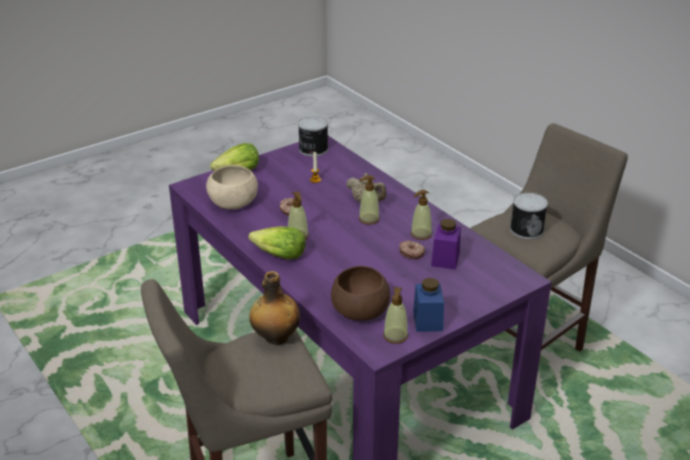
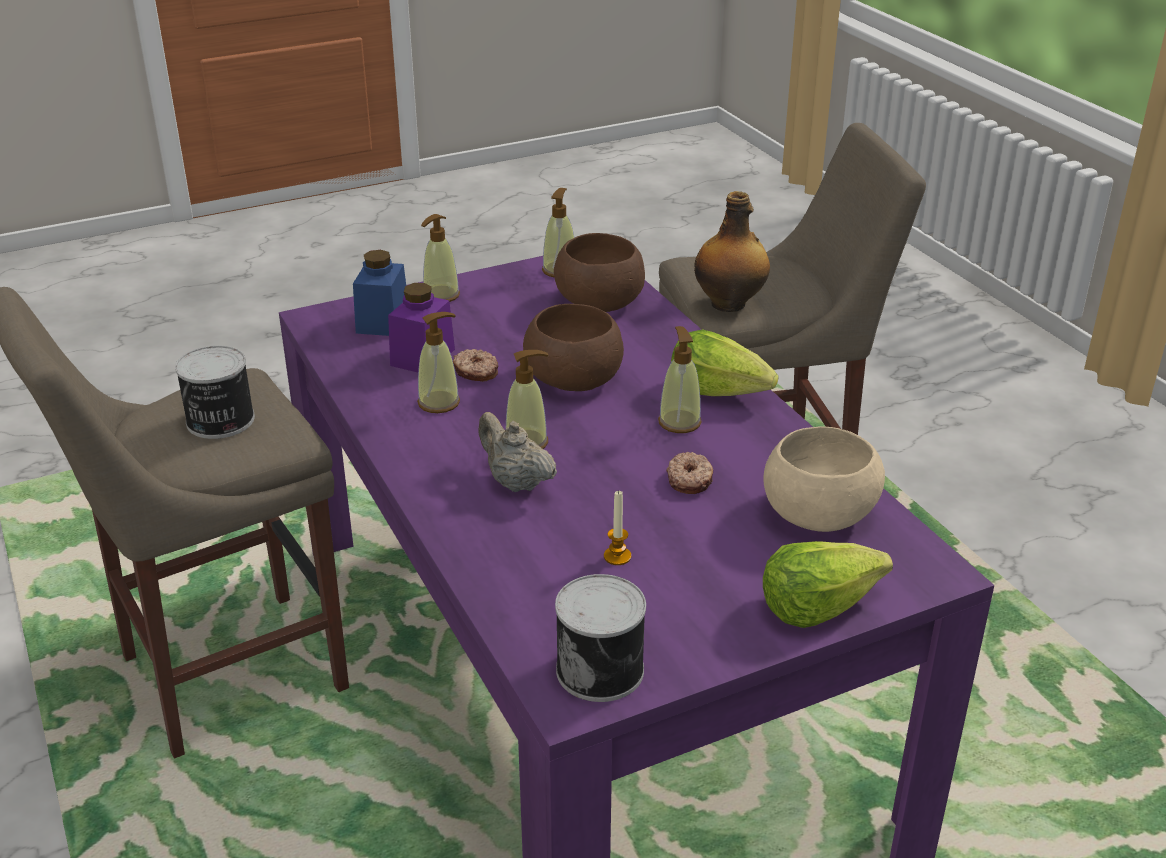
camera: 170 degrees left, 0 degrees up
blue jar [413,278,444,332] -> blue jar moved to [353,250,406,336]
none -> soap dispenser [421,214,460,302]
none -> brown bowl [523,304,624,391]

